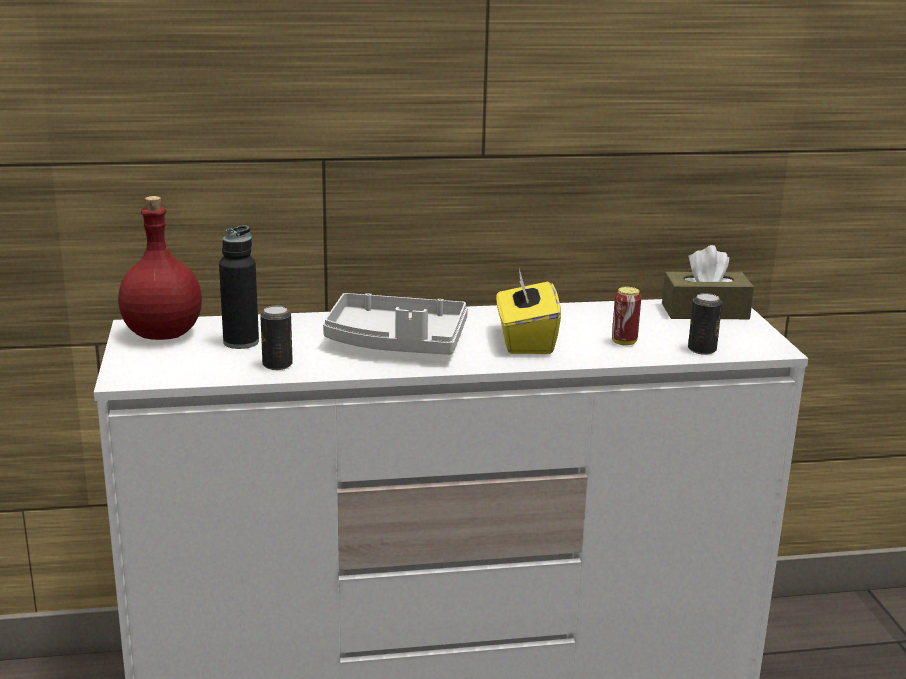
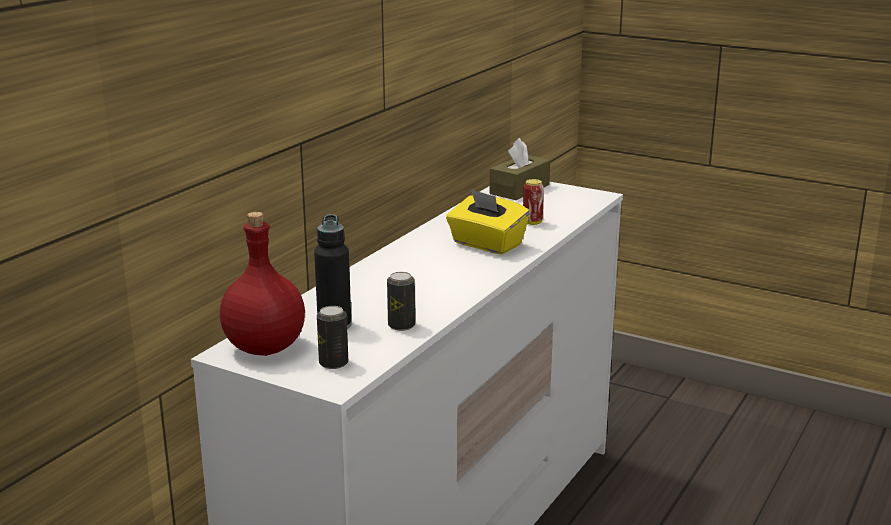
camera: 50 degrees left, 0 degrees up
grey tray [323,293,468,355] -> none
can [688,293,722,355] -> can moved to [317,306,348,369]

